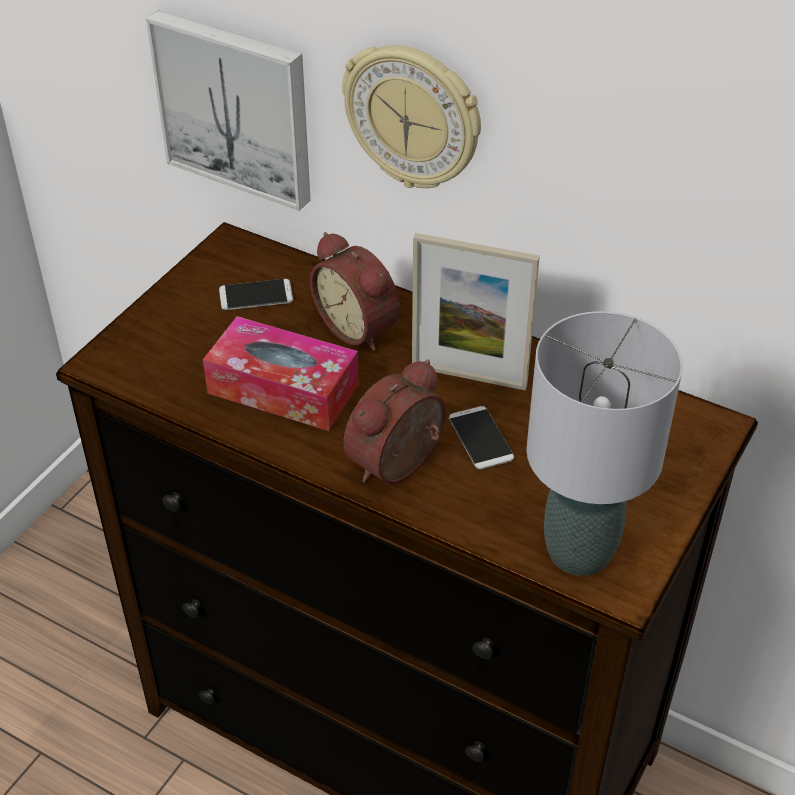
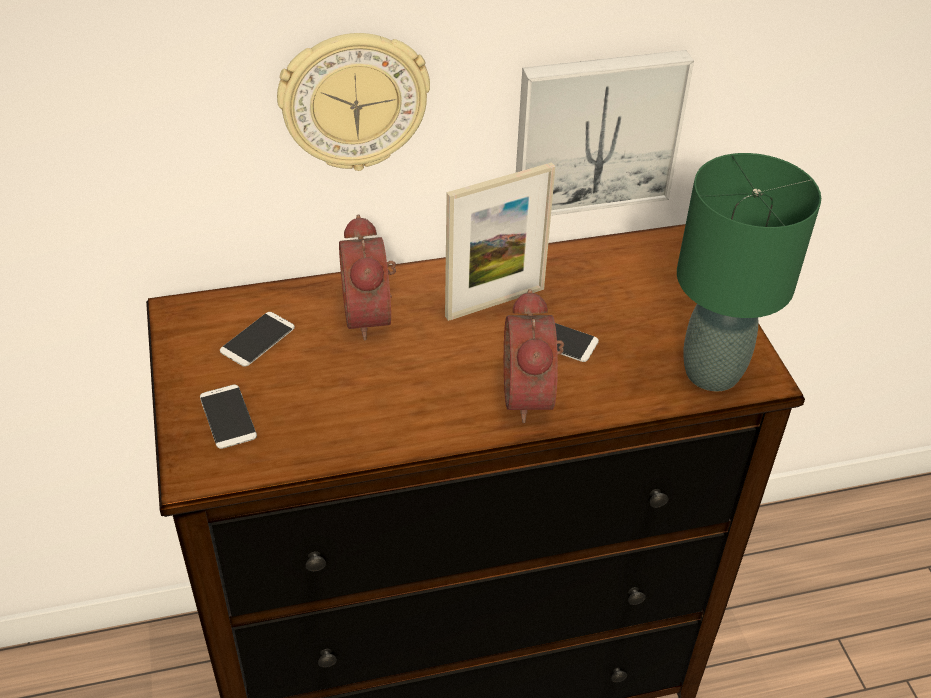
camera: 45 degrees left, 0 degrees up
picture [146,10,310,211] -> picture moved to [516,50,694,216]
tissue box [203,316,359,431] -> none
alarm clock [310,232,400,351] -> alarm clock turned 75 degrees clockwise [339,215,396,340]
grey table lamp [526,311,683,576] -> green table lamp [677,153,821,391]
none -> phone [200,384,257,449]

